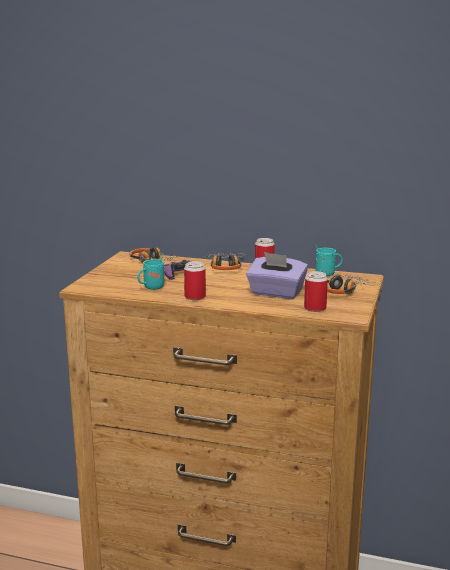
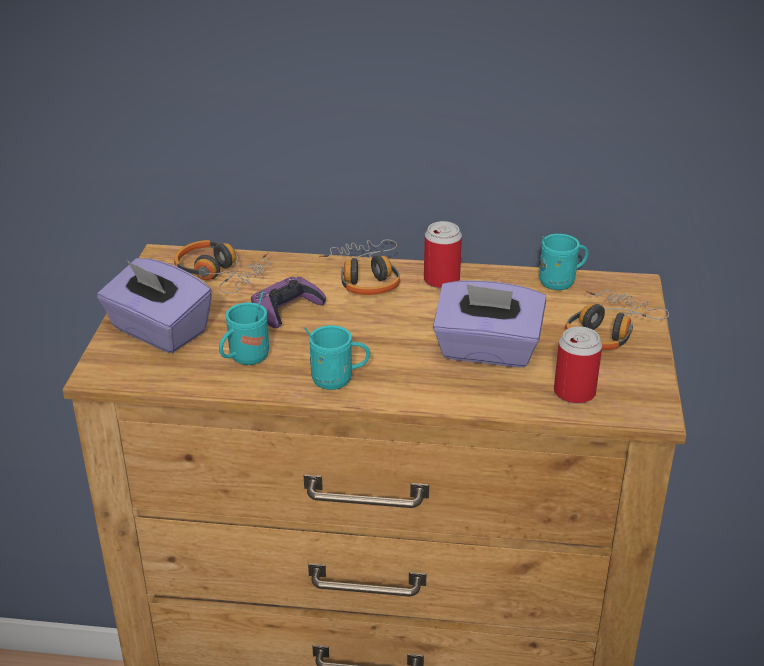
camera: 10 degrees left, 15 degrees up
can [184,261,206,300] -> turquoise mug [304,325,370,390]
none -> purple tissue box [97,258,212,353]

